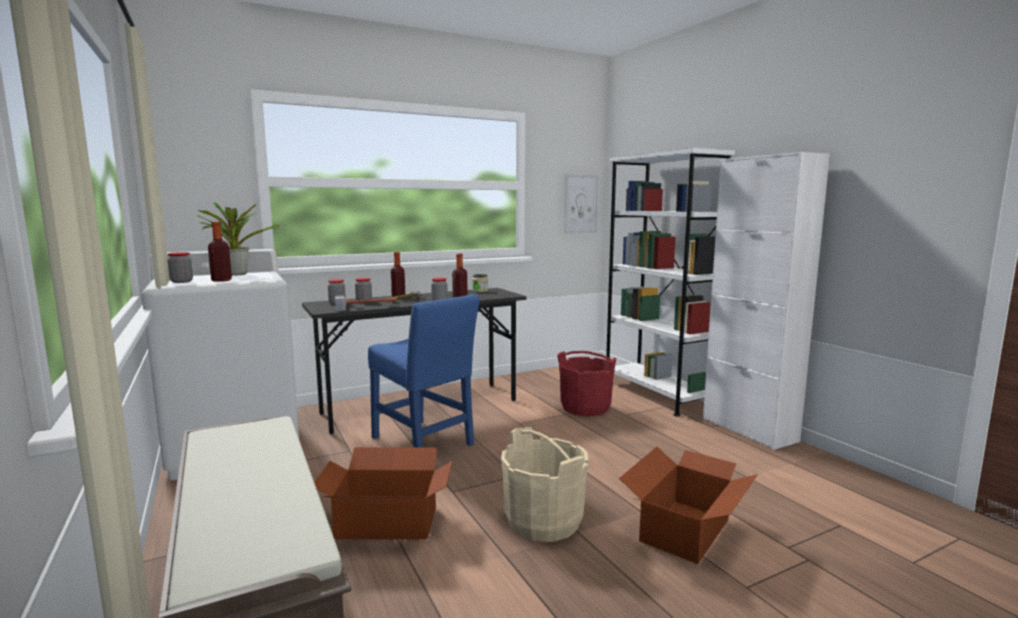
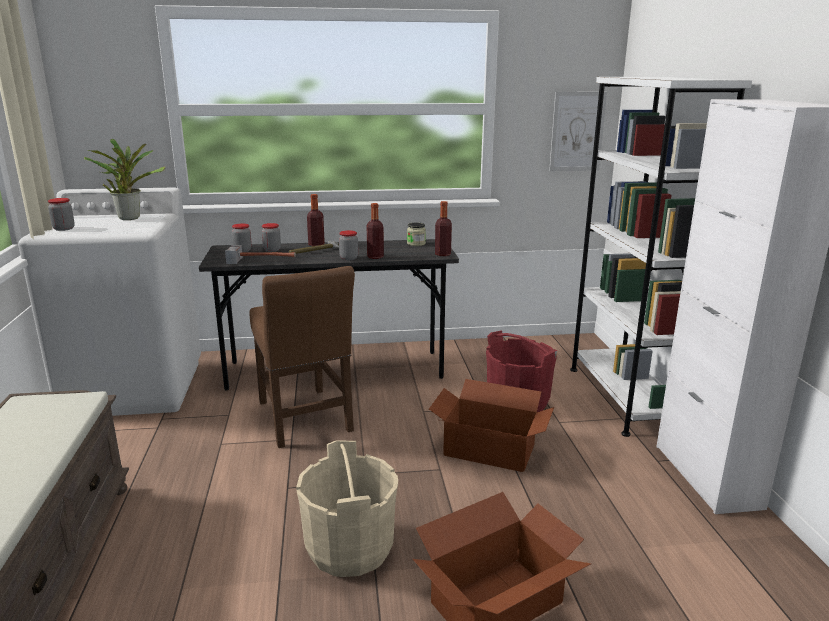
camera: 20 degrees right, 10 degrees up
bottle [208,222,232,282] -> bottle moved to [435,201,452,256]
cardboard box [314,447,452,540] -> cardboard box moved to [429,379,554,472]
blue chair [368,294,480,448] -> brown chair [249,266,355,448]

